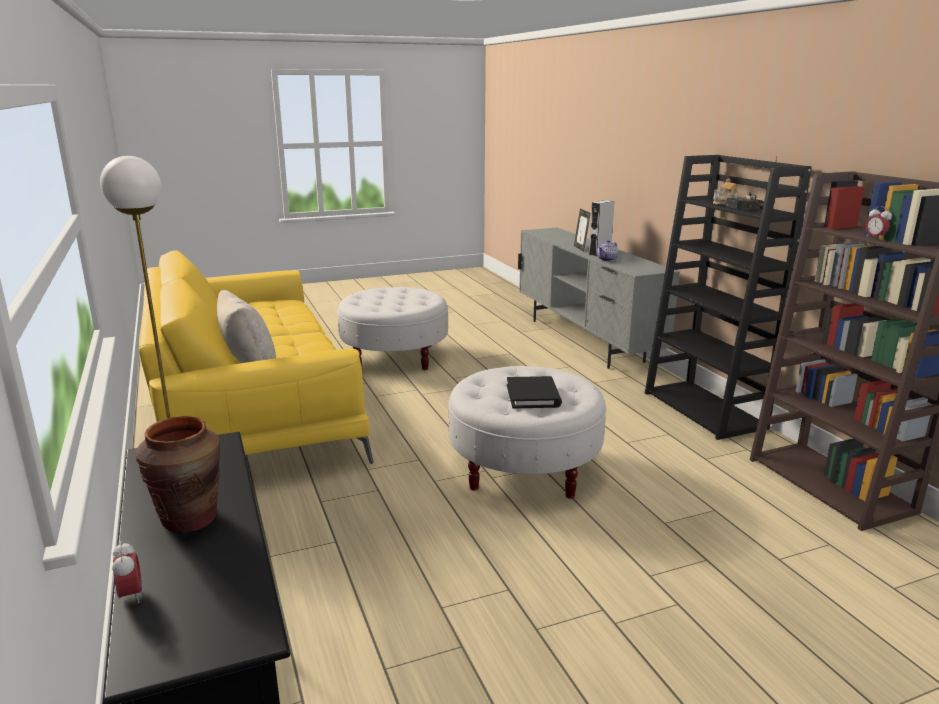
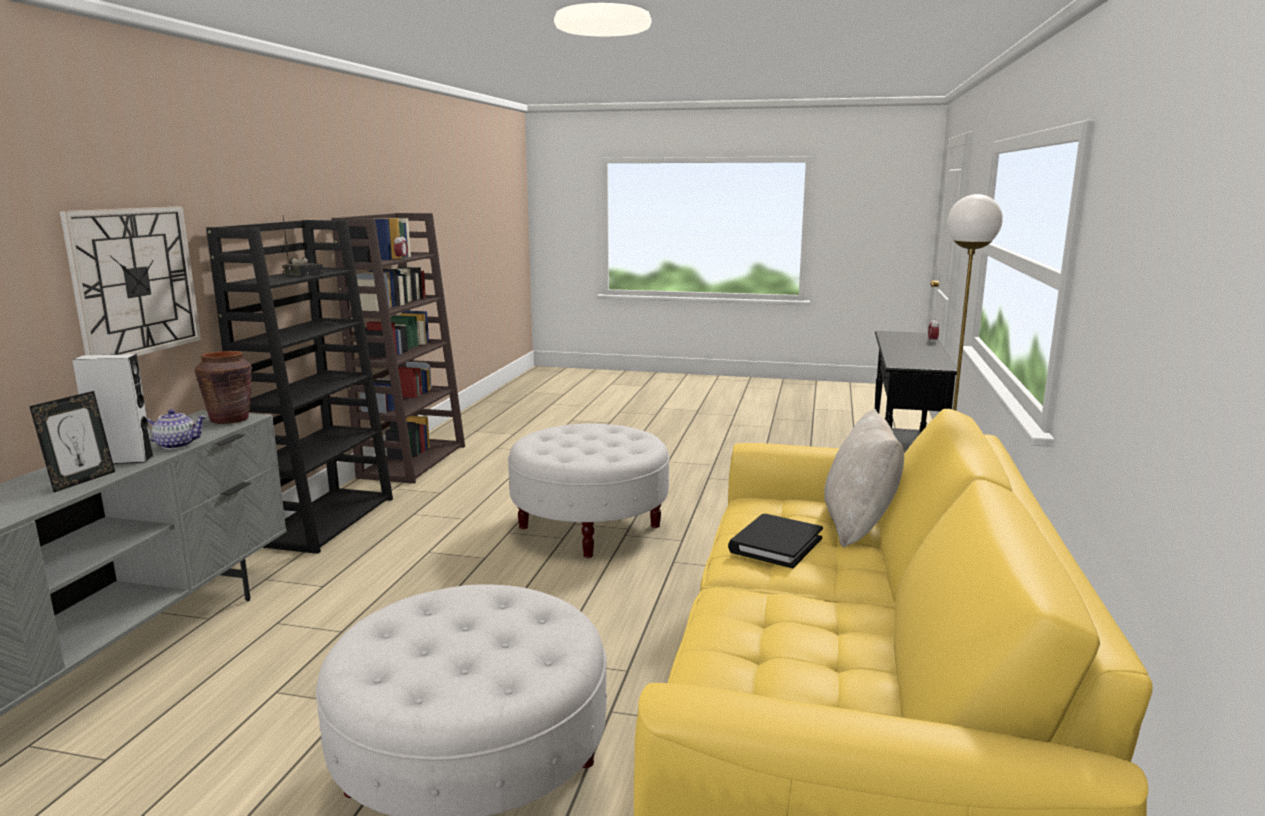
camera: 145 degrees left, 5 degrees down
brown vase [136,416,220,533] -> brown vase moved to [194,351,252,424]
black book [507,376,562,409] -> black book moved to [728,514,823,568]
teapot [713,178,738,205] -> none
none -> wall clock [60,206,201,356]

